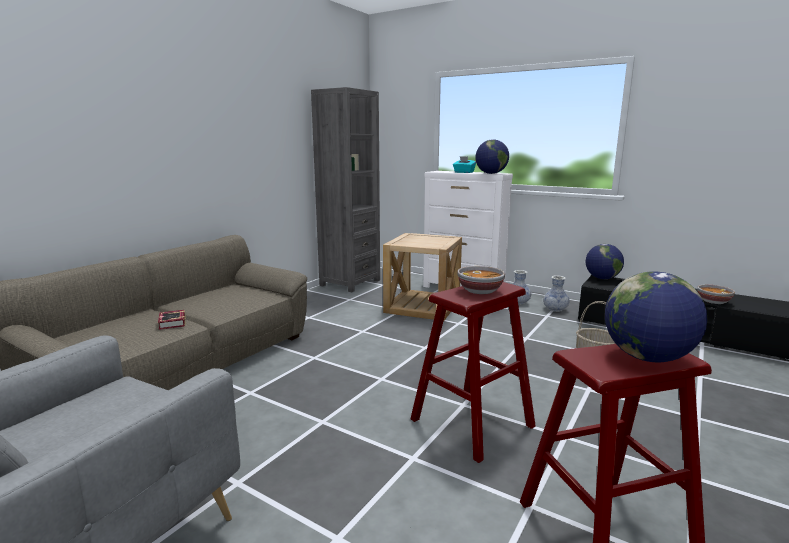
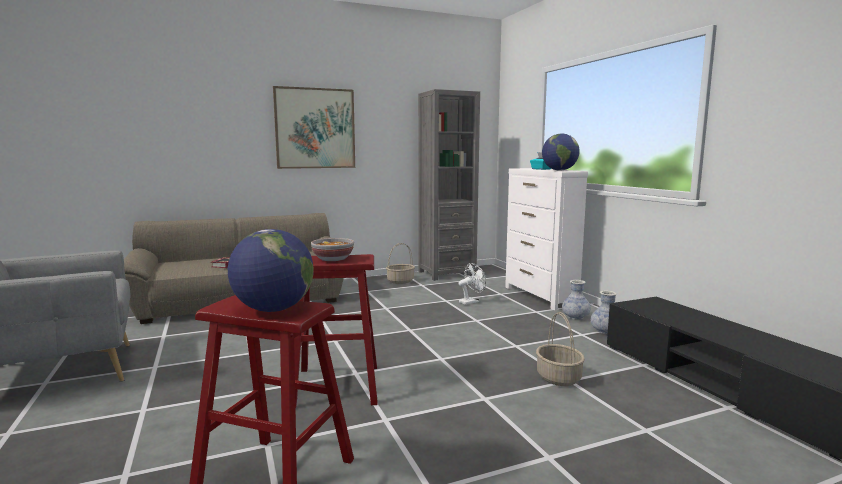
camera: 35 degrees right, 5 degrees down
beige side table [383,233,462,321] -> white fan [458,263,486,305]
globe [586,244,624,279] -> none
bowl [697,284,735,304] -> none
none -> picture [273,86,355,169]
none -> basket [386,243,415,284]

